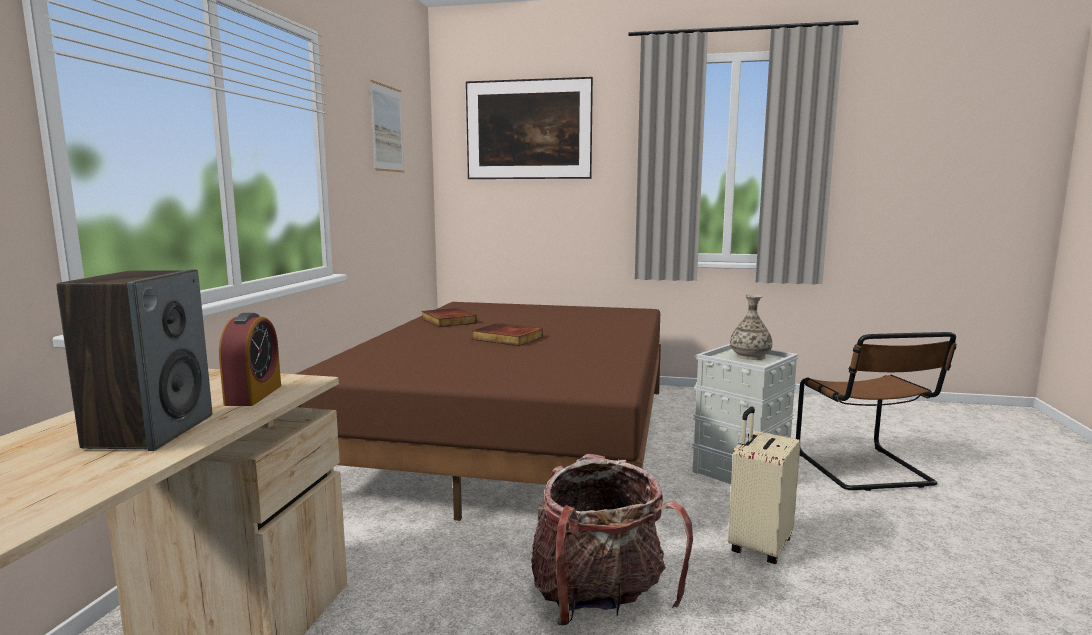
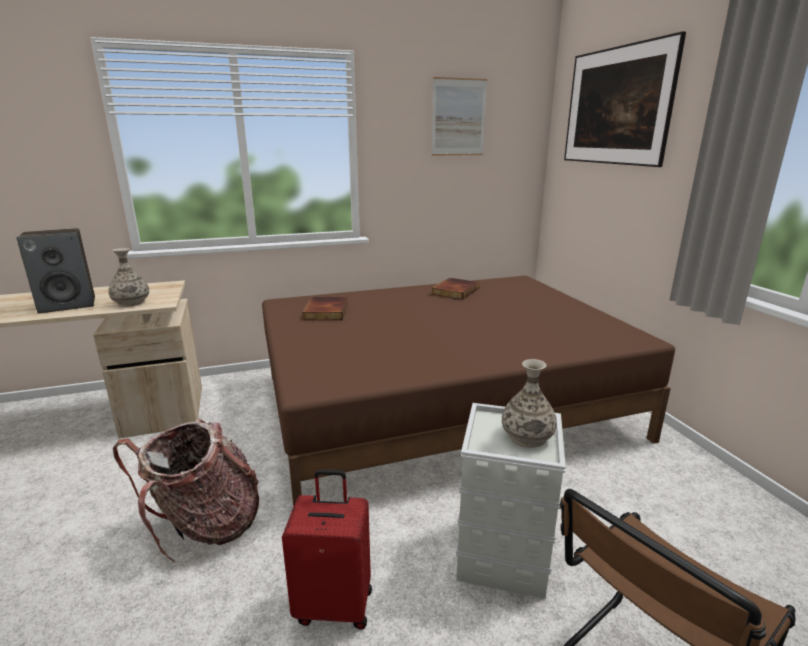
camera: 60 degrees right, 10 degrees up
alarm clock [219,313,281,406] -> vase [108,248,149,307]
book [472,323,543,346] -> book moved to [302,297,348,320]
beige suitcase [728,407,800,564] -> red suitcase [282,469,372,629]

